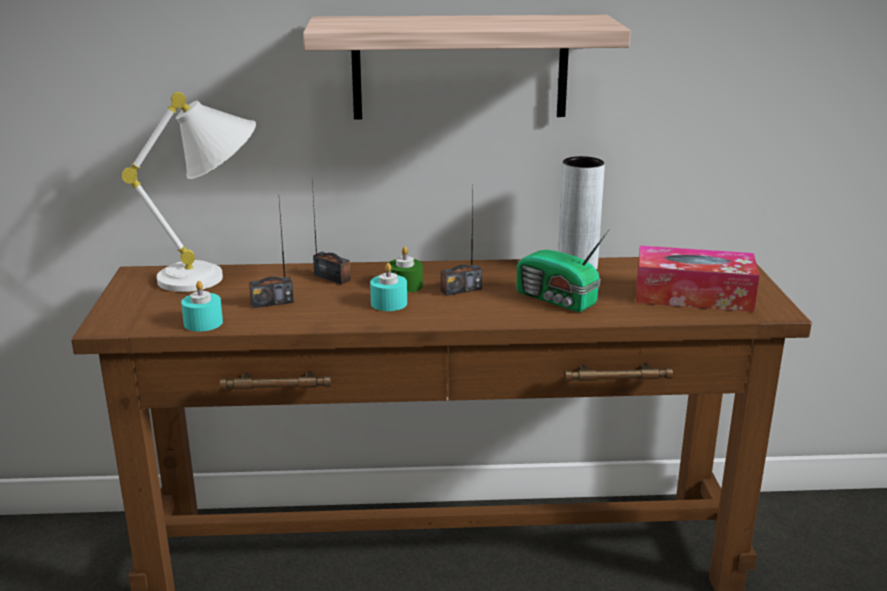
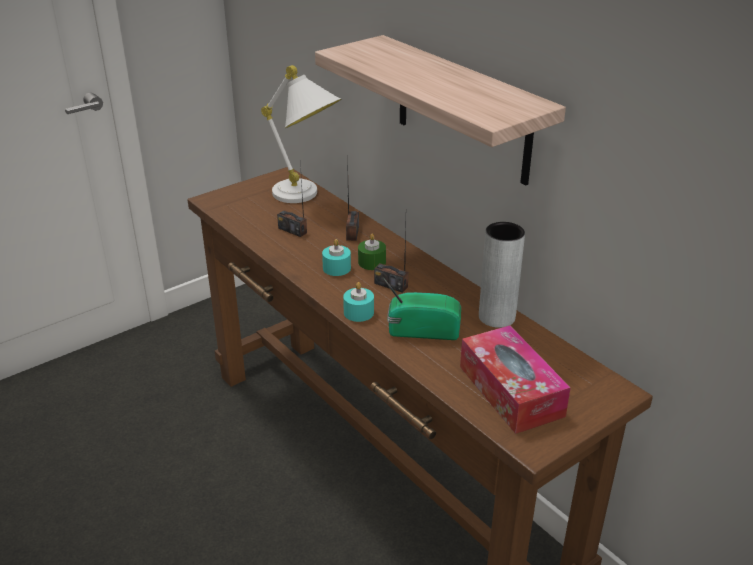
camera: 55 degrees right, 10 degrees up
turquoise candle [181,281,223,332] -> turquoise candle moved to [343,282,374,322]
radio [517,229,610,312] -> radio turned 90 degrees clockwise [383,278,461,340]

